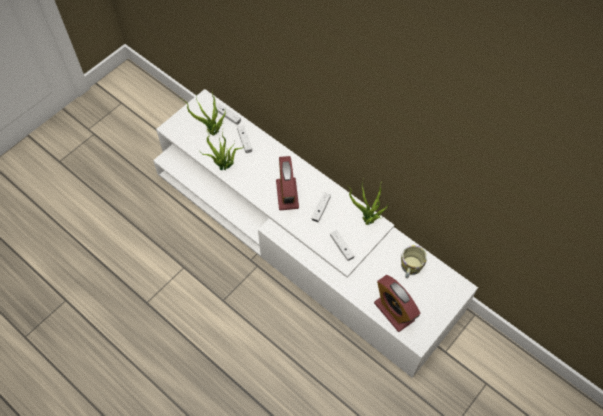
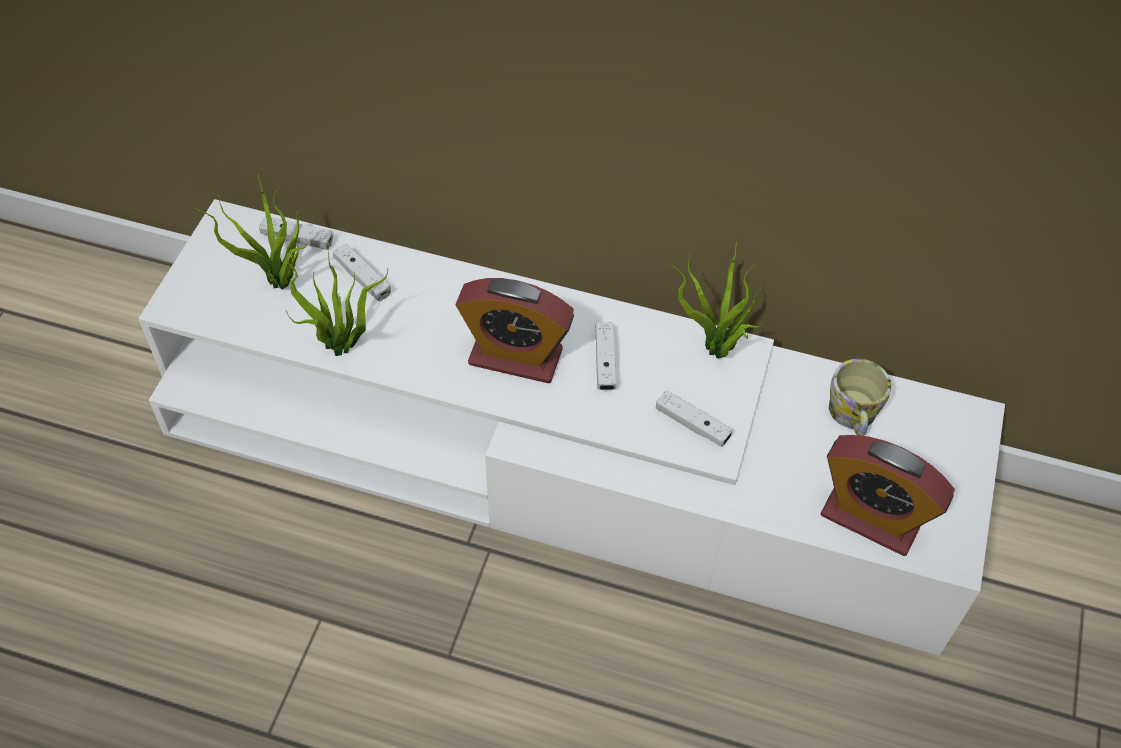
camera: 25 degrees left, 5 degrees down
alarm clock [276,156,299,210] -> alarm clock turned 135 degrees clockwise [456,278,574,383]

